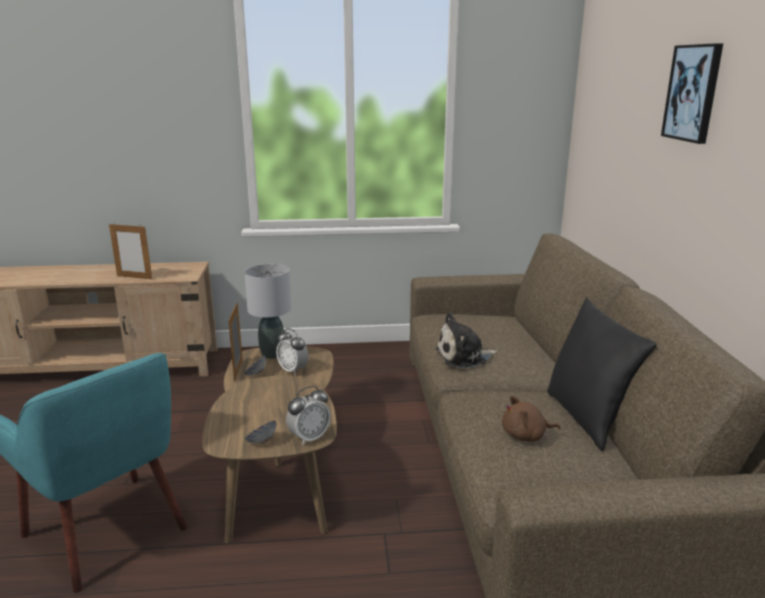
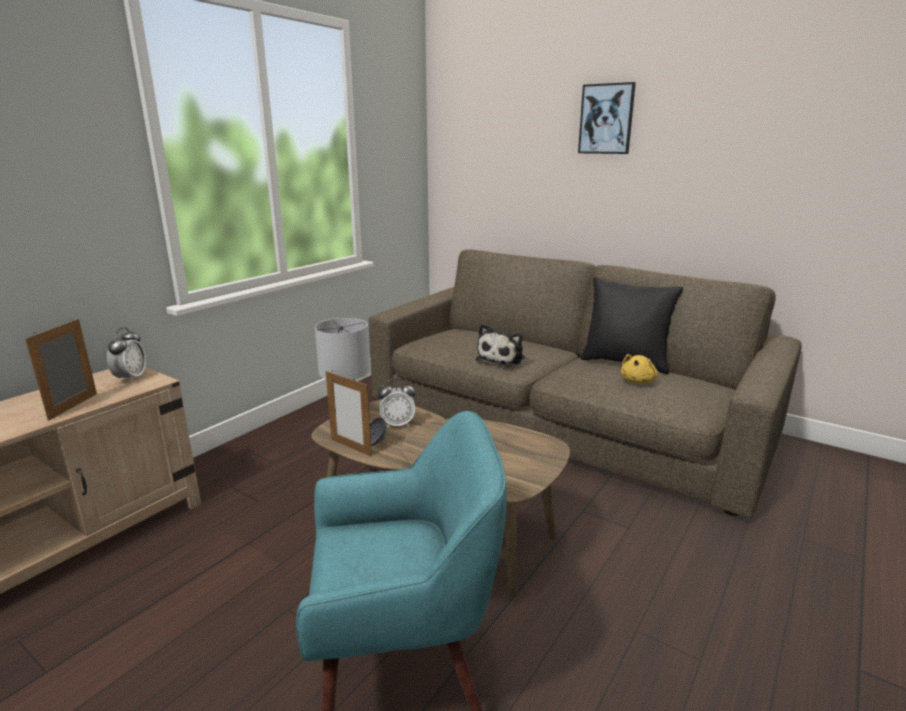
camera: 50 degrees left, 0 degrees up
picture frame [109,223,152,279] -> picture frame turned 135 degrees clockwise [25,319,97,421]
bowl [245,420,276,444] -> none
alarm clock [286,386,331,445] -> alarm clock moved to [107,327,146,383]
brown plush toy [502,396,561,442] -> yellow plush toy [621,354,658,384]

